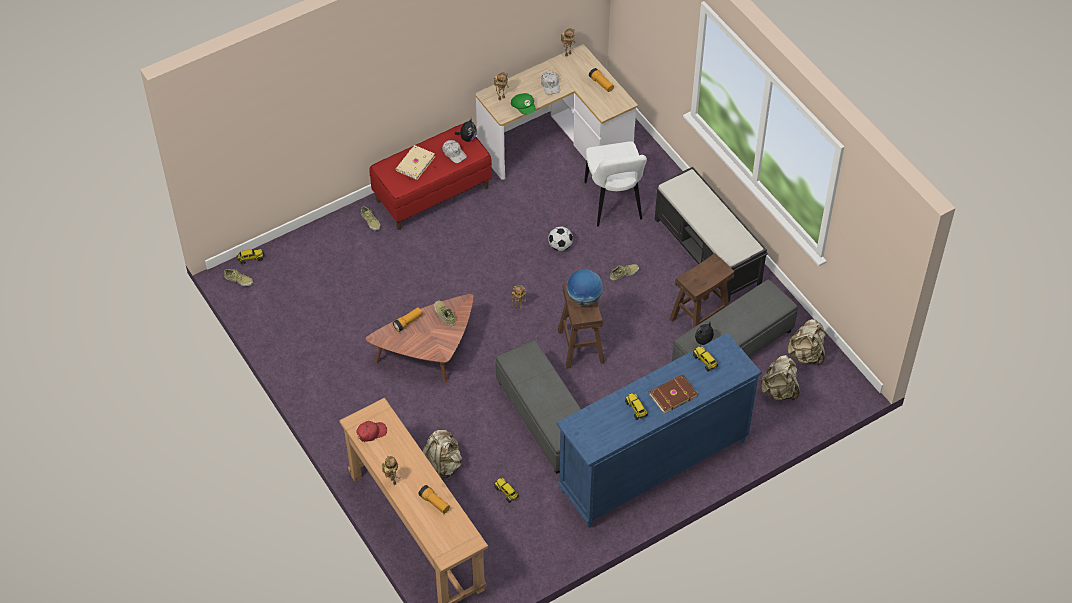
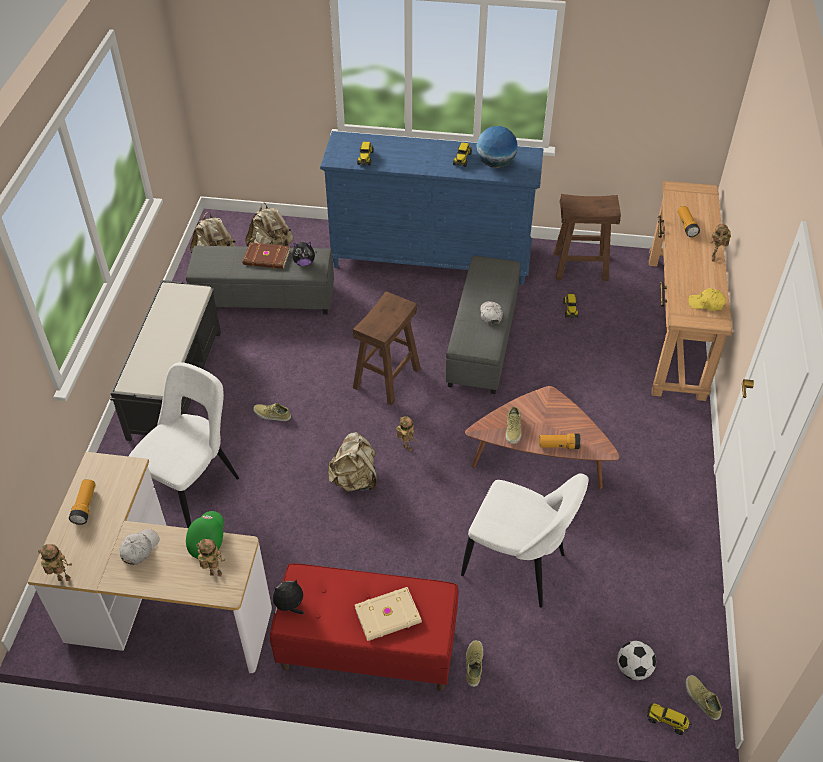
camera: 140 degrees left, 5 degrees down
red cap [356,421,387,442] -> yellow cap [688,288,726,311]
beige backpack [422,430,462,481] -> beige backpack moved to [328,432,377,492]
white cap [442,140,467,163] -> white cap moved to [480,301,503,325]
football [548,226,573,251] -> football moved to [617,641,656,680]
globe [567,270,603,306] -> globe moved to [477,126,518,168]
brown book [648,374,698,414] -> brown book moved to [243,242,290,269]
brown stool [669,253,735,329] -> brown stool moved to [554,194,621,281]
none -> white chair [461,473,589,608]

